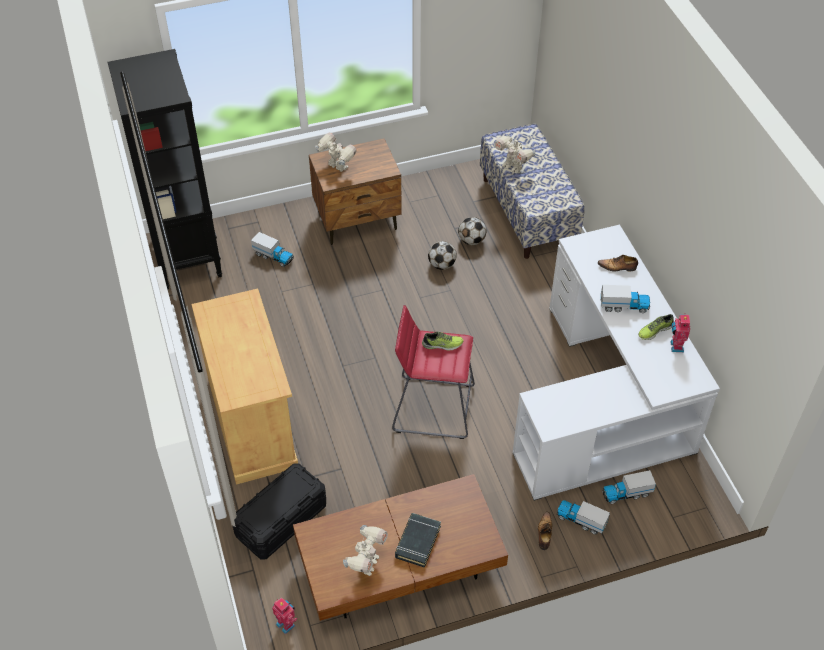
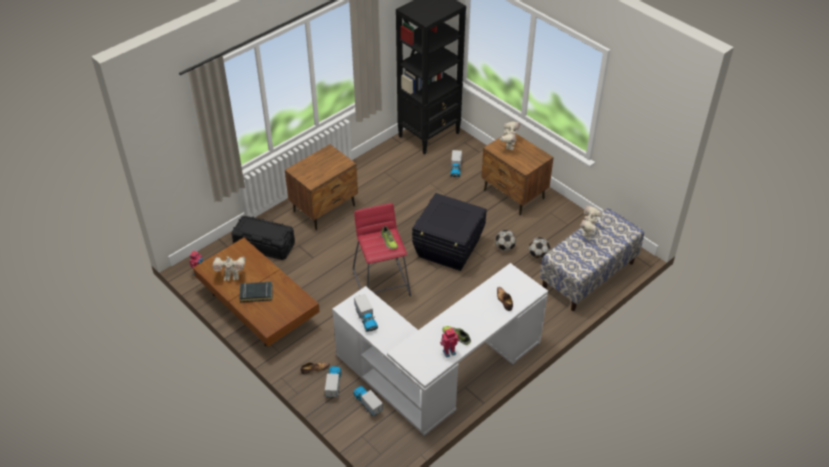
camera: 65 degrees right, 5 degrees down
beige cabinet [191,288,298,485] -> brown nightstand [285,144,358,230]
toy truck [601,285,650,313] -> toy truck moved to [354,294,378,332]
none -> black storage box [412,193,487,271]

